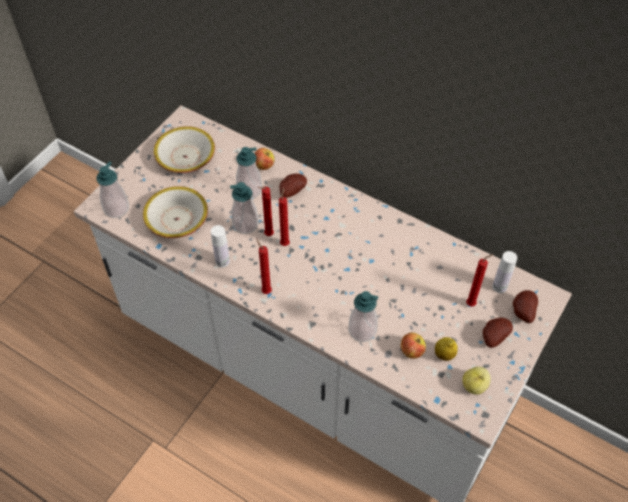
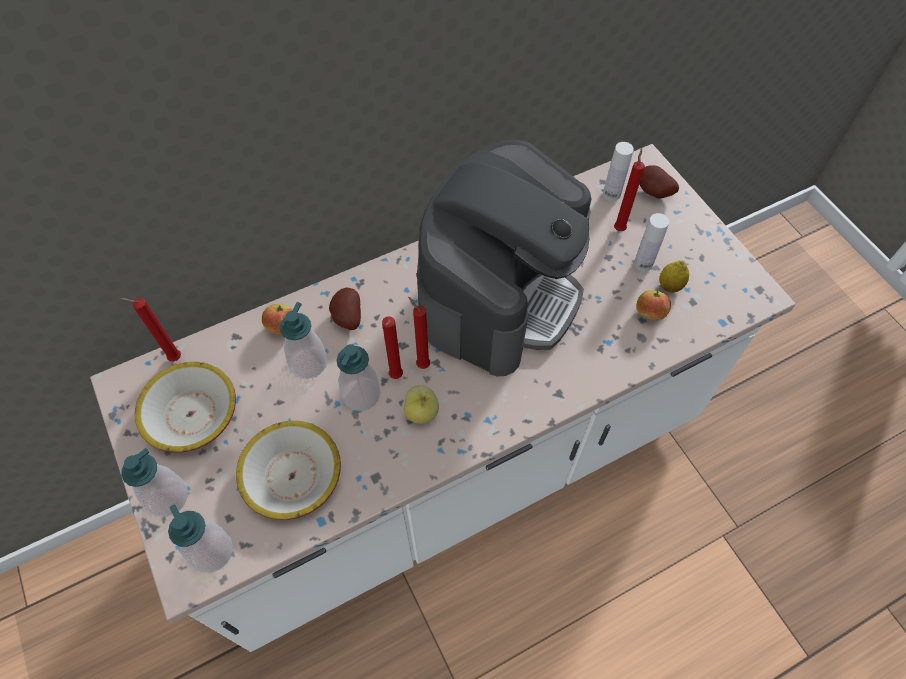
camera: 60 degrees left, 5 degrees up
white bottle [211,225,230,267] -> white bottle moved to [634,213,669,271]
red candle [256,239,272,294] -> red candle moved to [120,298,181,362]
soap dispenser [348,291,378,342] -> soap dispenser moved to [121,448,188,517]
apple [462,366,491,395] -> apple moved to [404,385,439,424]
potato [483,318,513,348] -> none
none -> coffee machine [417,140,592,377]

